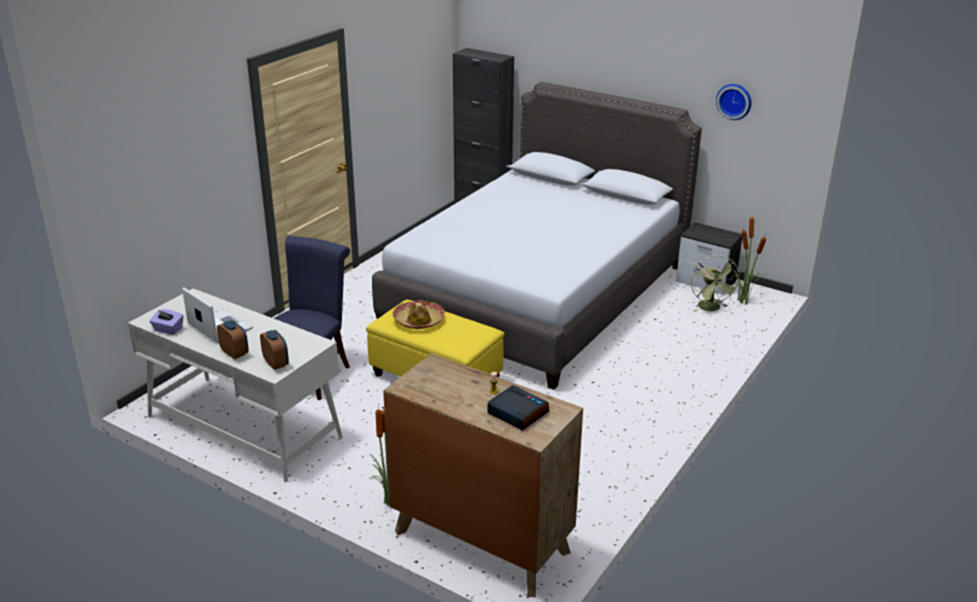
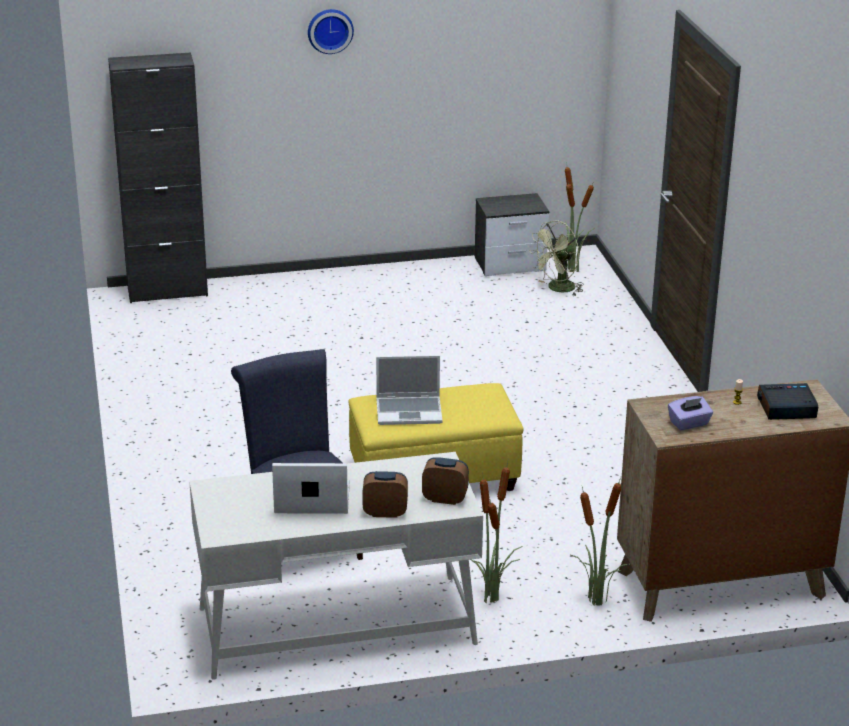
camera: 45 degrees left, 0 degrees up
purple tissue box [149,309,183,334] -> purple tissue box moved to [668,396,713,430]
grey bed [372,82,702,390] -> none
hat [393,300,445,329] -> laptop [376,355,442,425]
green fan [691,255,741,312] -> green fan turned 105 degrees clockwise [529,220,584,296]
wall clock [716,84,751,120] -> wall clock moved to [308,9,354,54]
none -> potted plant [471,462,523,603]

